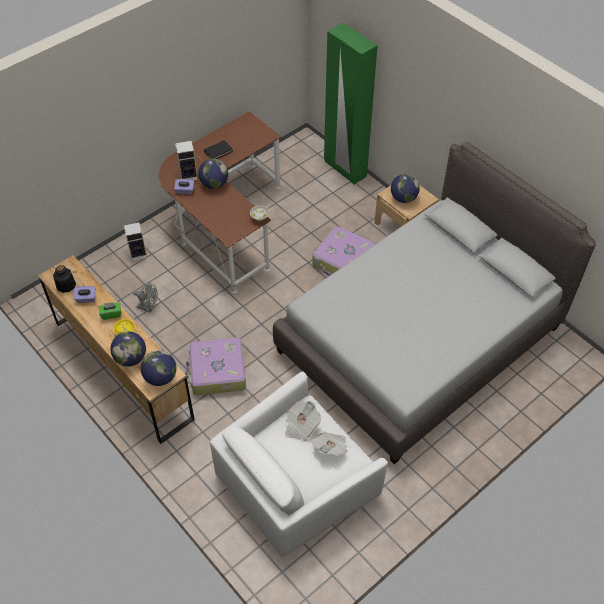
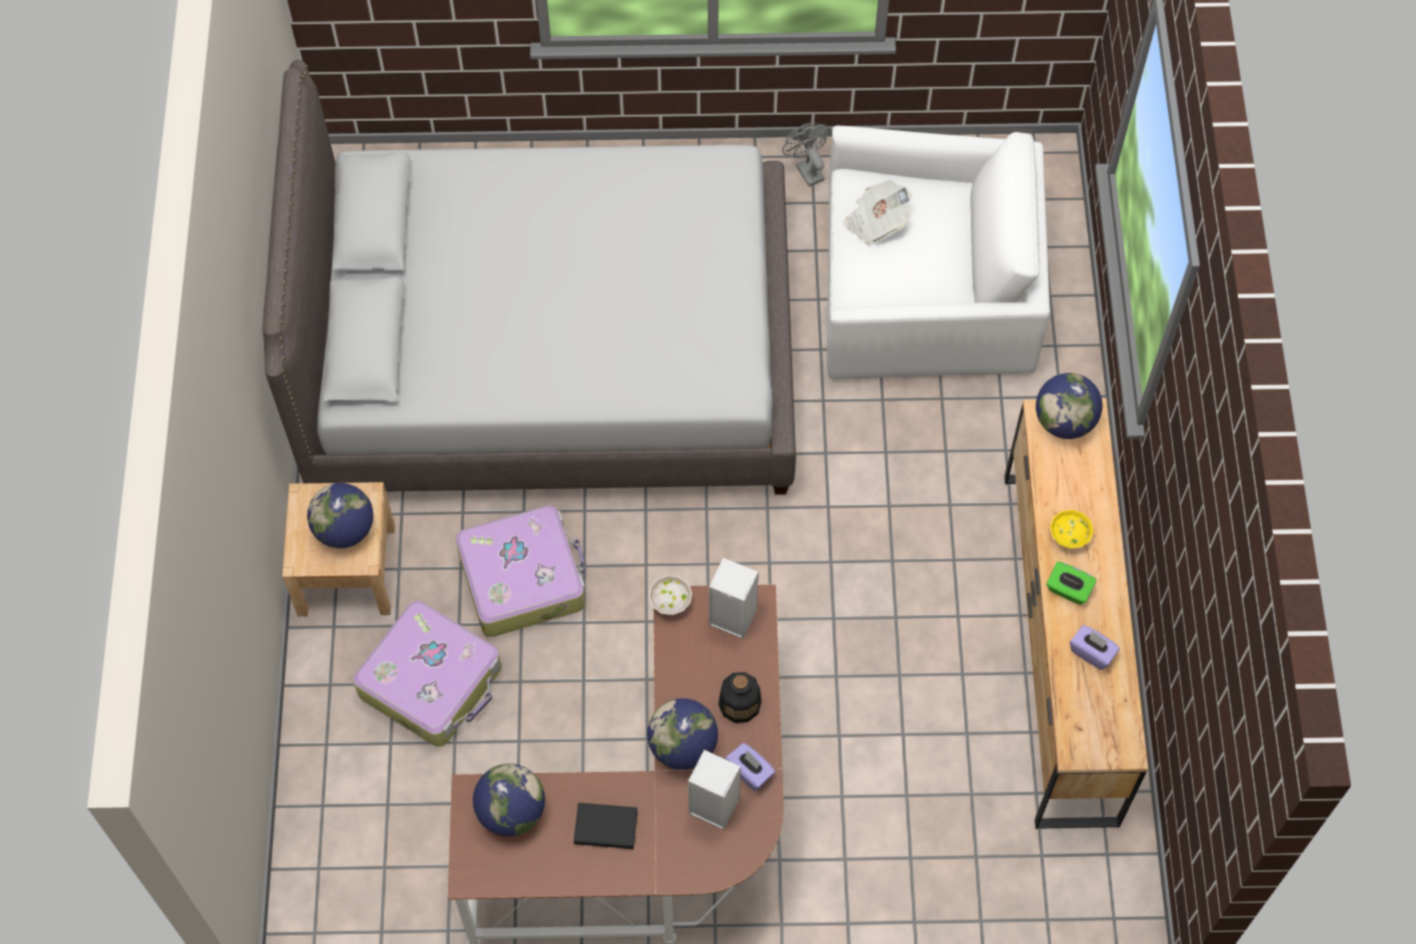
camera: 140 degrees left, 10 degrees up
bottle [53,265,76,293] -> bottle moved to [718,672,761,723]
globe [110,332,146,366] -> globe moved to [473,764,545,836]
speaker [124,222,147,261] -> speaker moved to [709,557,759,639]
grey fan [133,283,158,313] -> grey fan moved to [782,123,829,187]
suitcase [185,337,246,395] -> suitcase moved to [353,601,502,747]
newspaper [285,401,321,441] -> none
green wardrobe [324,23,378,185] -> none

